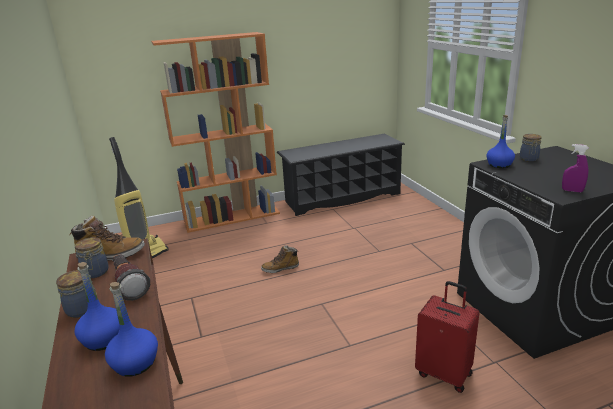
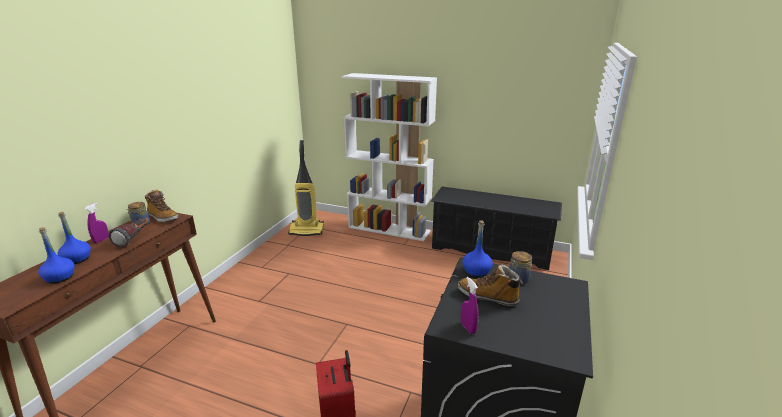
camera: 40 degrees right, 0 degrees up
jar [56,270,97,318] -> purple spray bottle [85,203,109,244]
orange bookcase [151,32,280,233] -> white bookcase [342,73,437,241]
boot [261,245,299,273] -> boot moved to [458,264,523,306]

